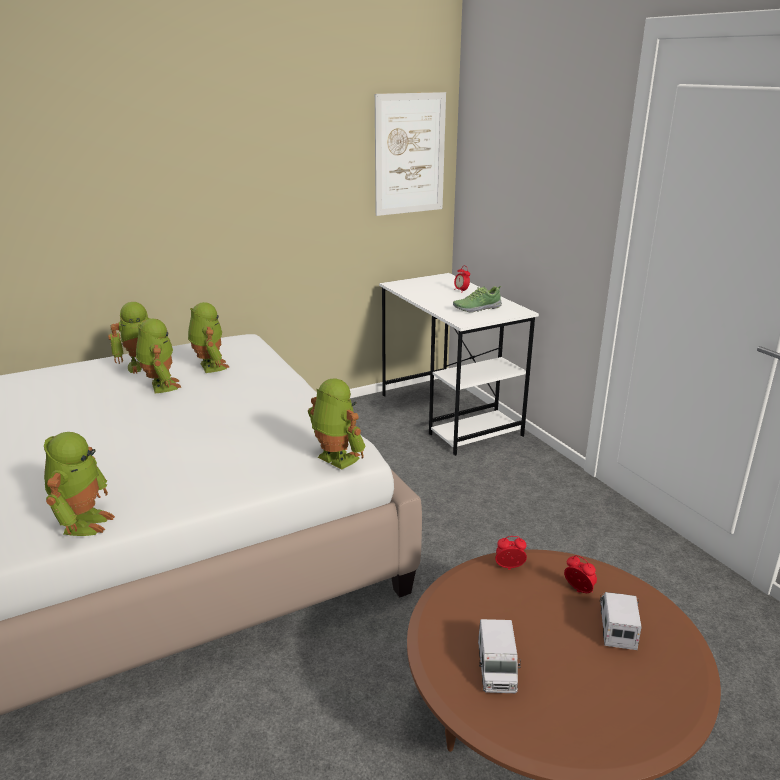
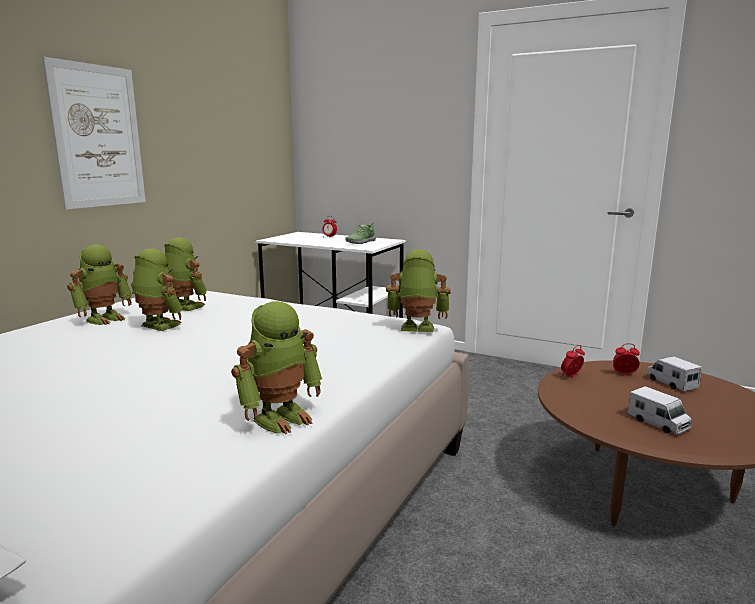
camera: 35 degrees left, 10 degrees down
toy robot [44,432,115,536] -> toy robot turned 75 degrees clockwise [231,301,322,434]
picture [375,92,446,216] -> picture moved to [42,57,146,209]

